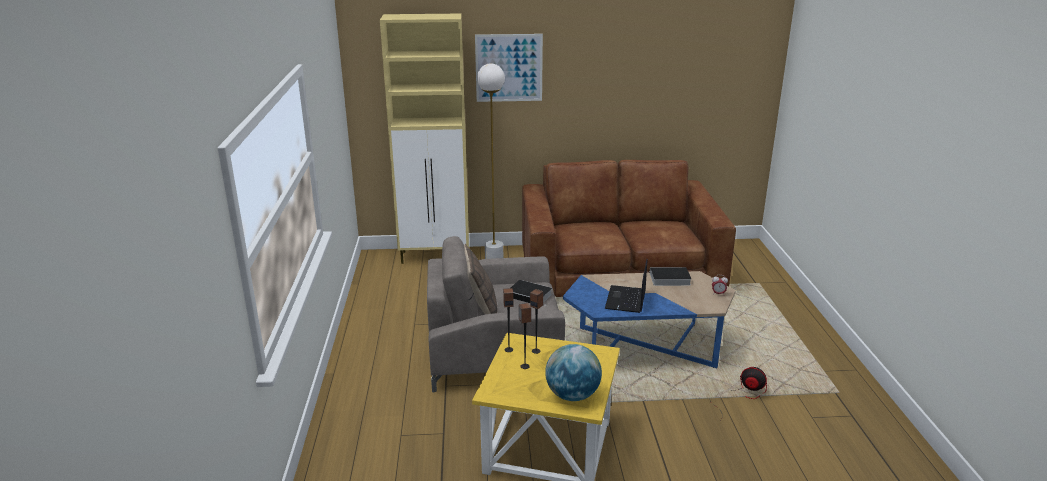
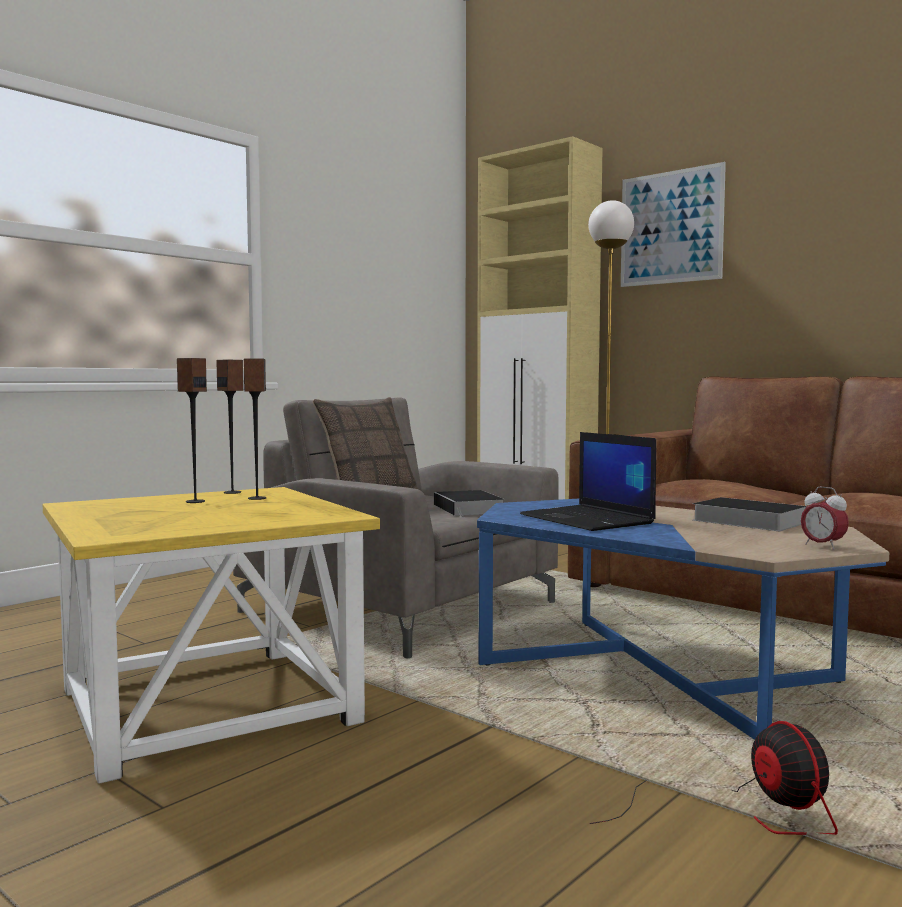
camera: 45 degrees right, 20 degrees down
globe [545,344,602,401] -> none
laptop [605,259,647,313] -> laptop turned 90 degrees counterclockwise [520,432,656,531]

